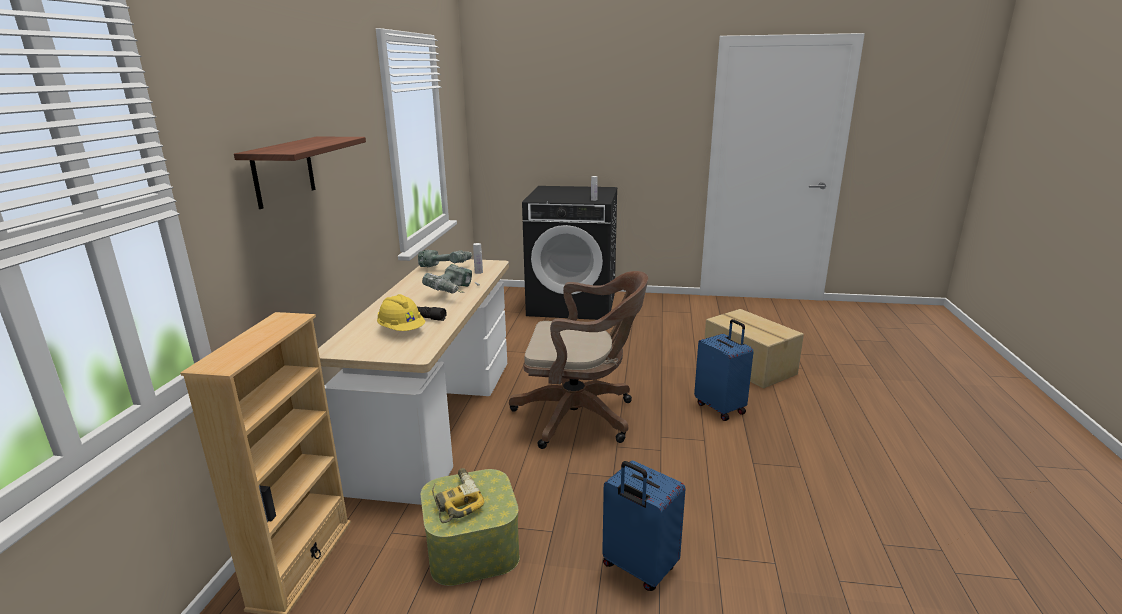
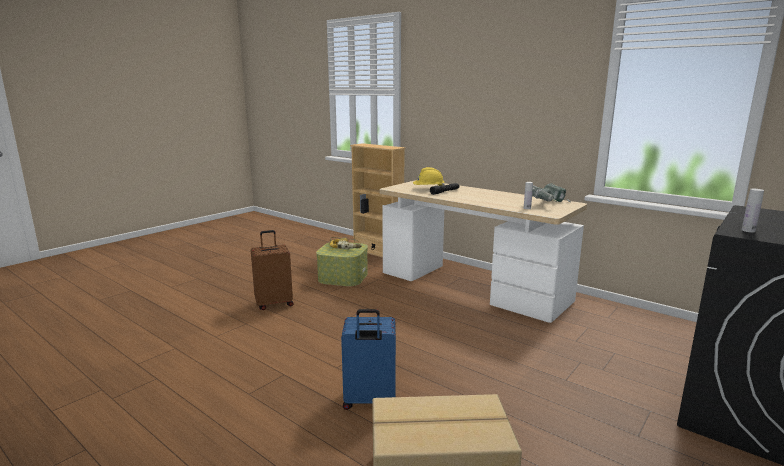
camera: 120 degrees right, 5 degrees down
shelf [234,137,366,209] -> none
power drill [422,264,480,293] -> none
brown office chair [509,271,648,449] -> none
blue suitcase [602,461,686,591] -> brown suitcase [251,230,294,310]

